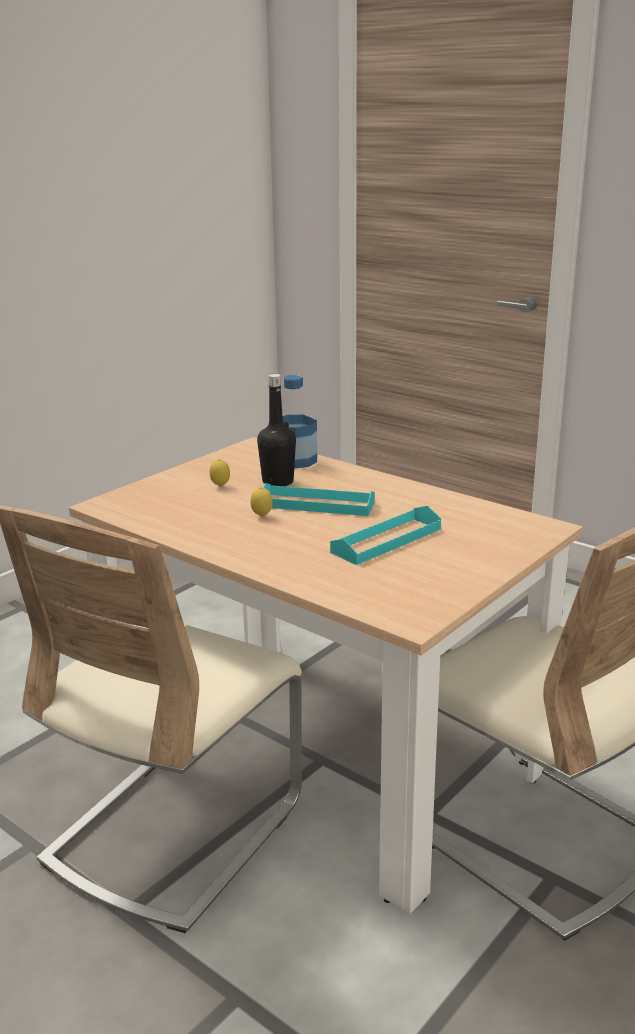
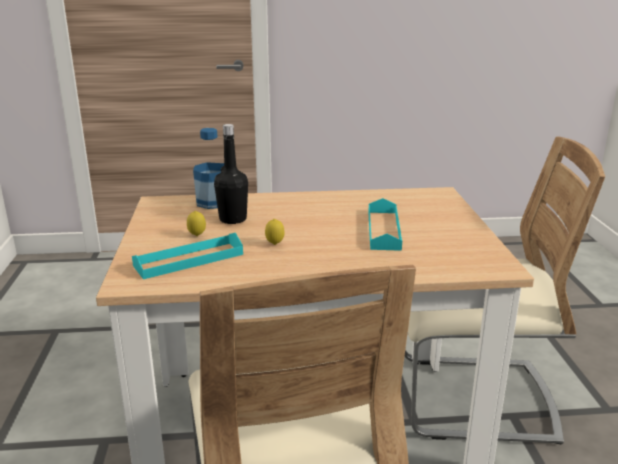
camera: 45 degrees left, 0 degrees up
turquoise tray [263,483,375,516] -> turquoise tray moved to [132,233,243,279]

